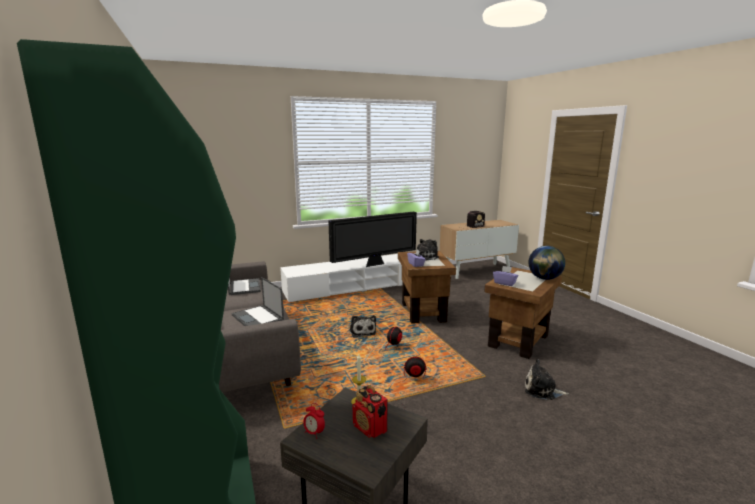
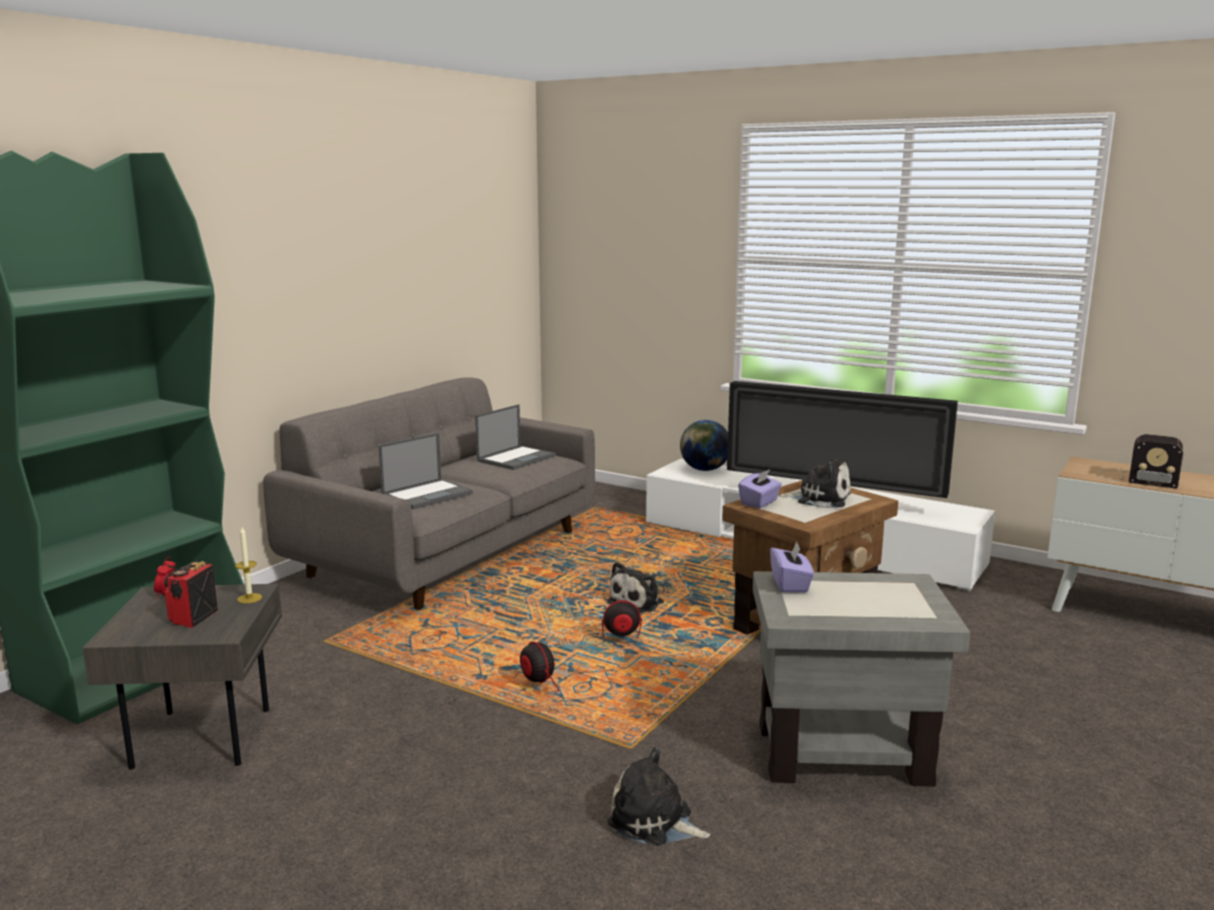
camera: 55 degrees right, 0 degrees up
laptop [232,277,284,326] -> laptop turned 150 degrees counterclockwise [378,433,473,509]
brown side table [485,267,562,359] -> grey side table [753,571,970,786]
plush toy [525,359,569,400] -> plush toy turned 45 degrees counterclockwise [607,747,710,846]
globe [528,246,565,280] -> globe moved to [680,420,728,471]

